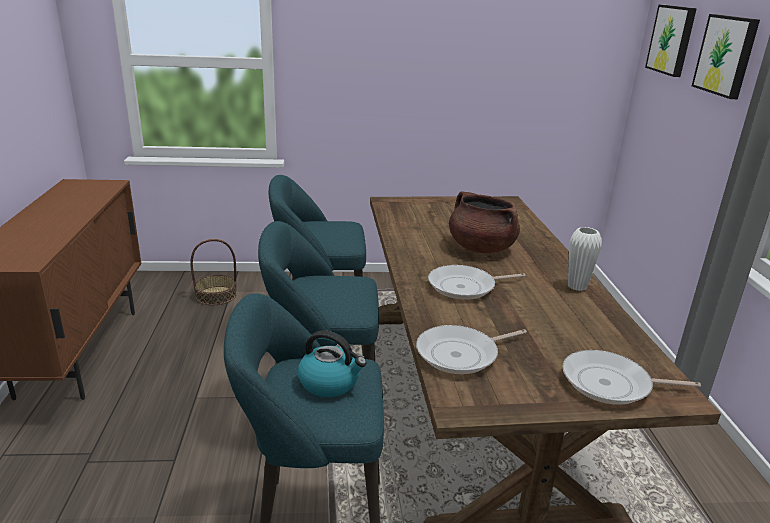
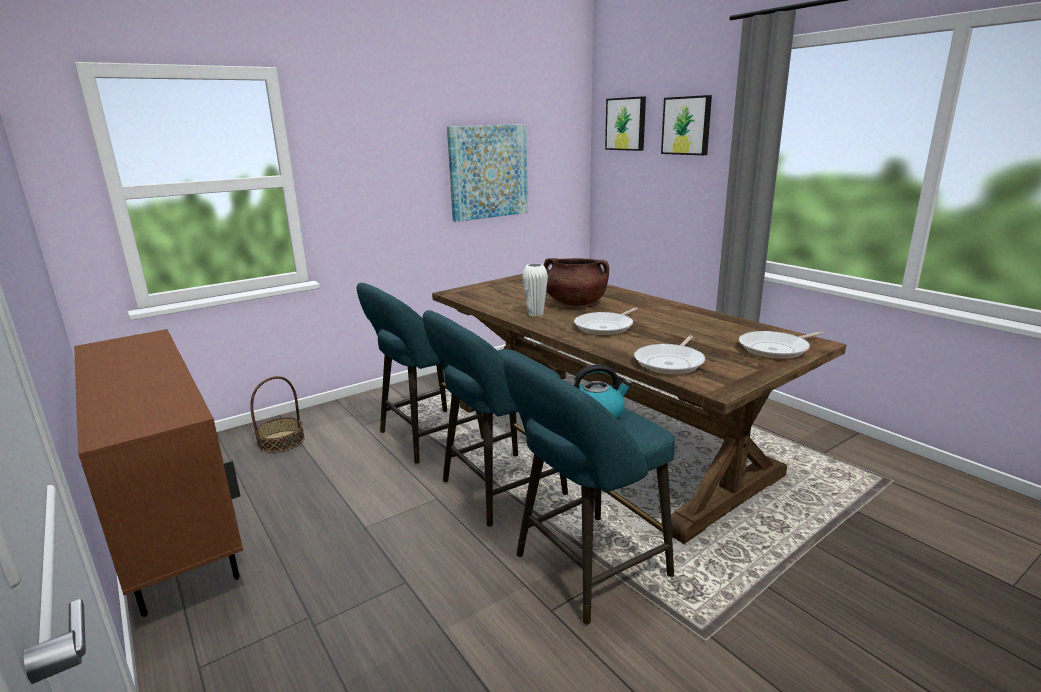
camera: 30 degrees left, 5 degrees down
white vase [568,227,602,291] -> white vase moved to [522,263,548,316]
none -> picture [447,124,528,222]

